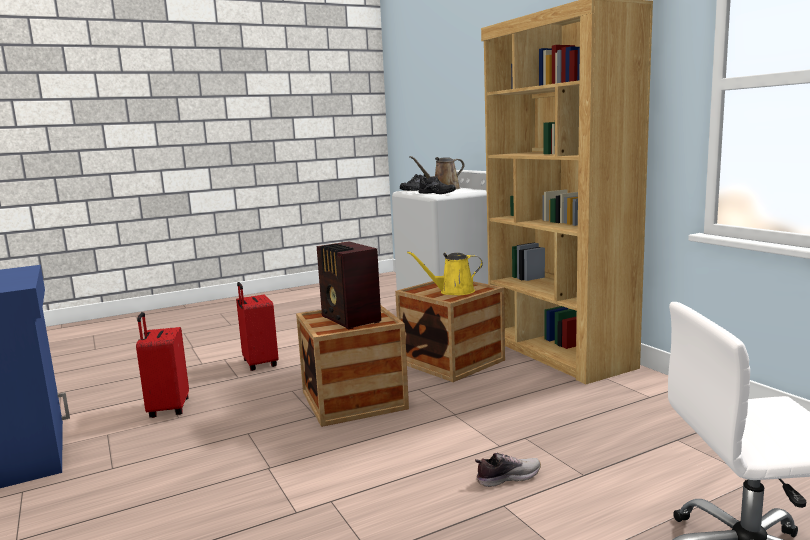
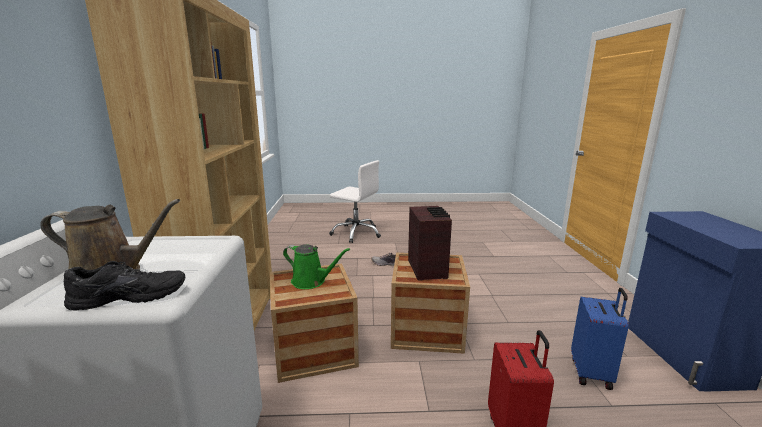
camera: 155 degrees left, 5 degrees up
red suitcase [136,312,189,418] -> blue suitcase [571,288,629,390]
yellow watering can [407,251,483,295] -> green watering can [283,244,350,289]
black shoe [419,177,456,194] -> none

